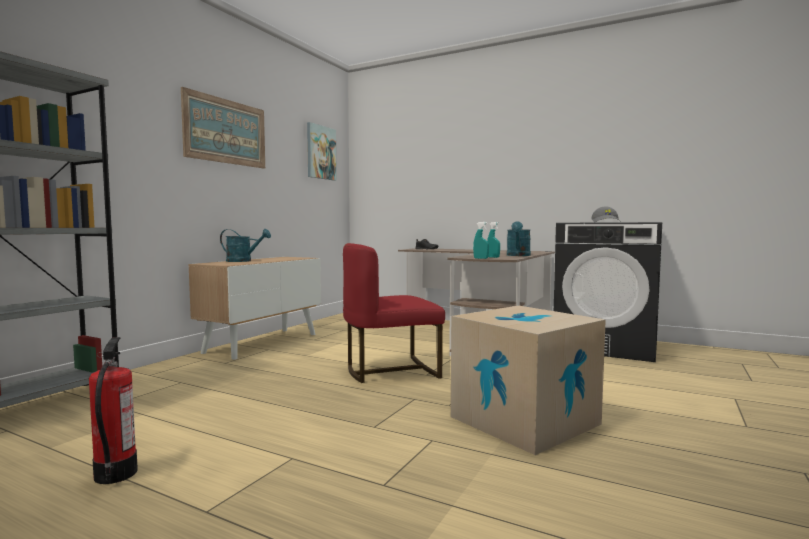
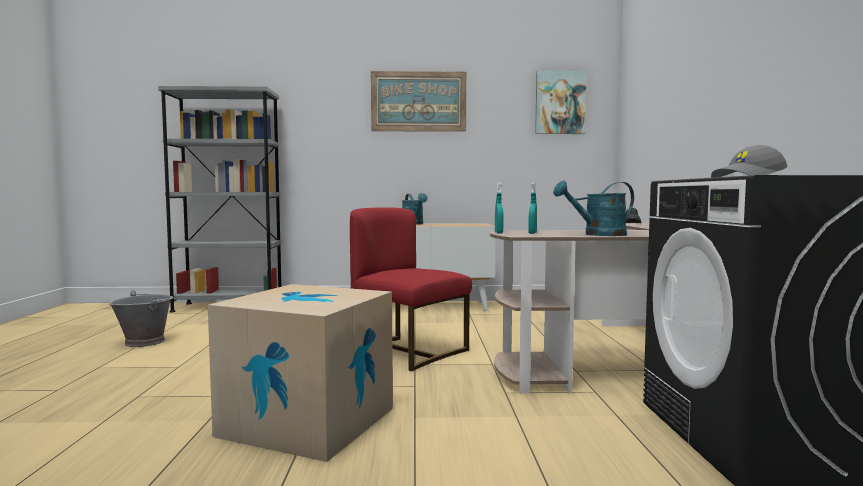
camera: 60 degrees right, 0 degrees up
fire extinguisher [89,337,138,484] -> grey bucket [109,291,173,347]

